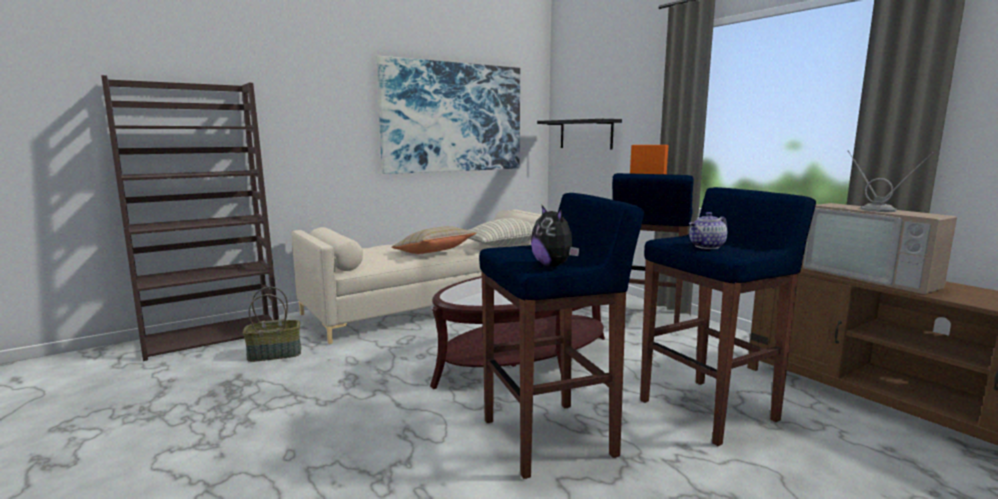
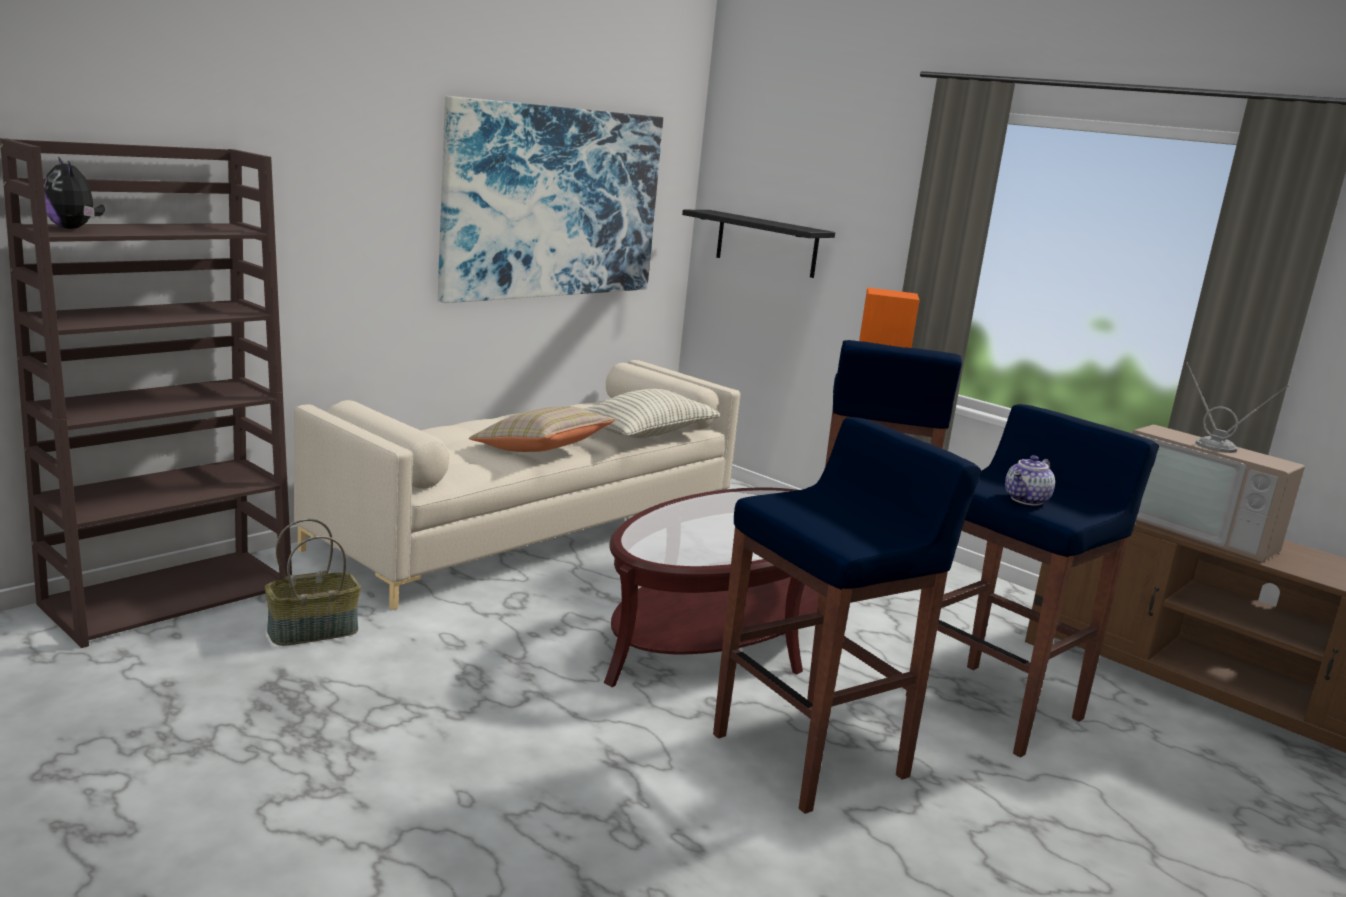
camera: 15 degrees left, 5 degrees up
plush toy [531,206,579,267] -> plush toy moved to [44,157,105,229]

